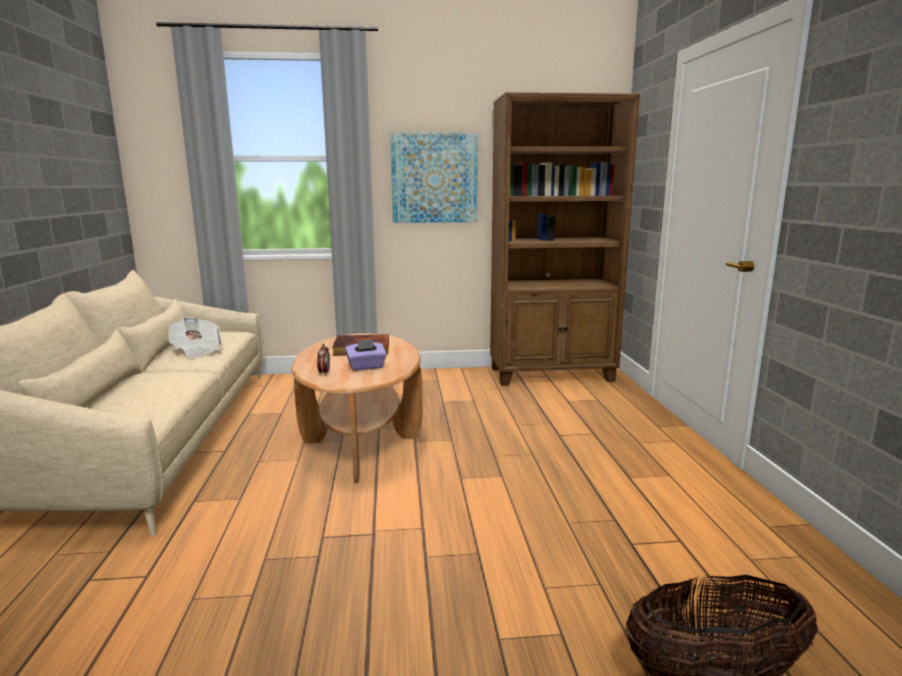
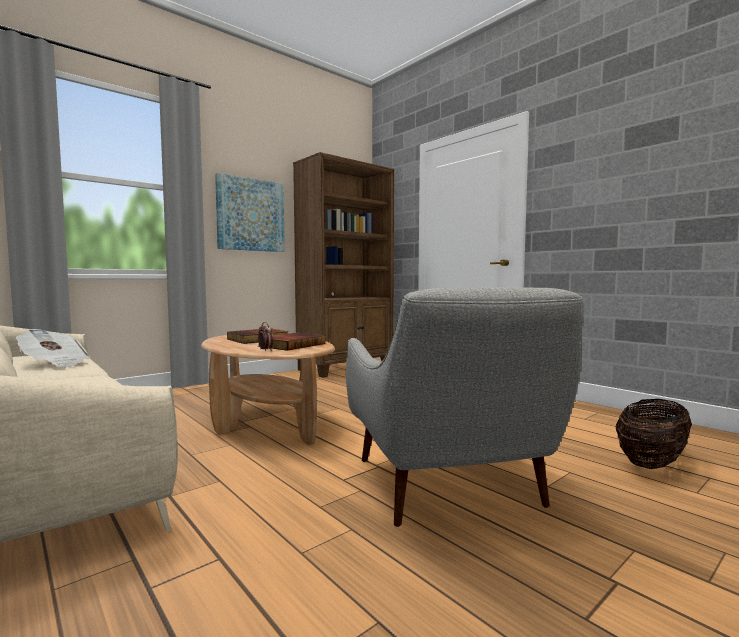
camera: 35 degrees left, 10 degrees down
purple tissue box [345,339,387,371] -> book [258,332,325,351]
none -> grey armchair [346,287,583,527]

